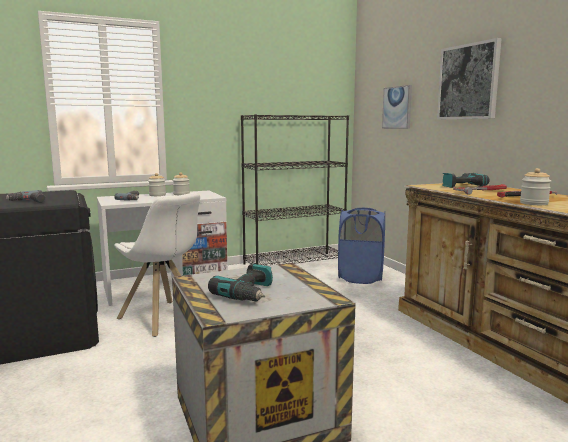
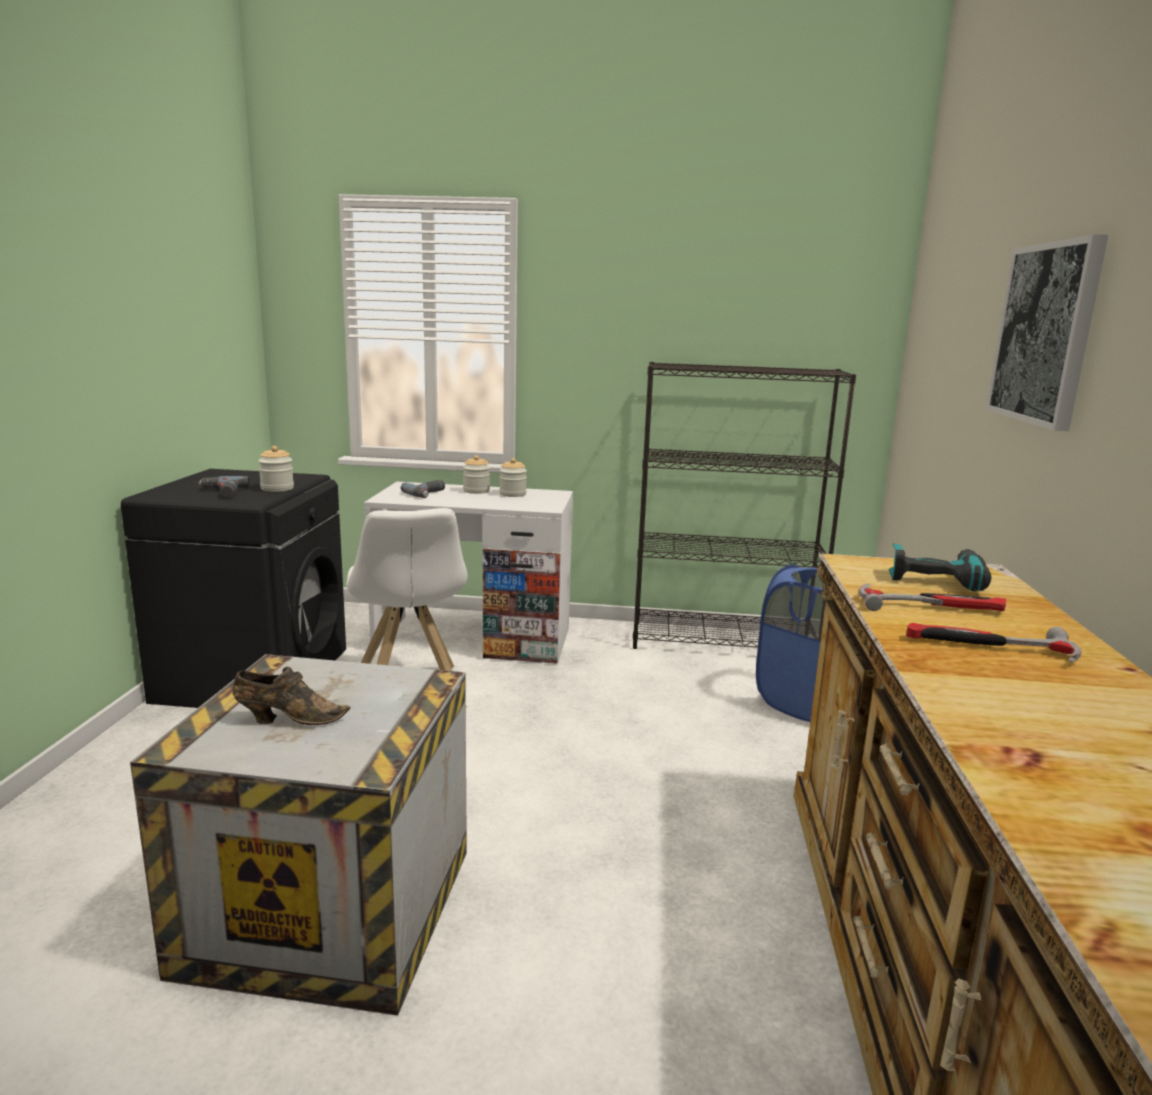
camera: 30 degrees right, 5 degrees up
power drill [208,263,273,301] -> brown shoe [233,667,350,725]
picture [382,85,412,129] -> none
jar [520,168,551,205] -> jar moved to [258,446,294,492]

